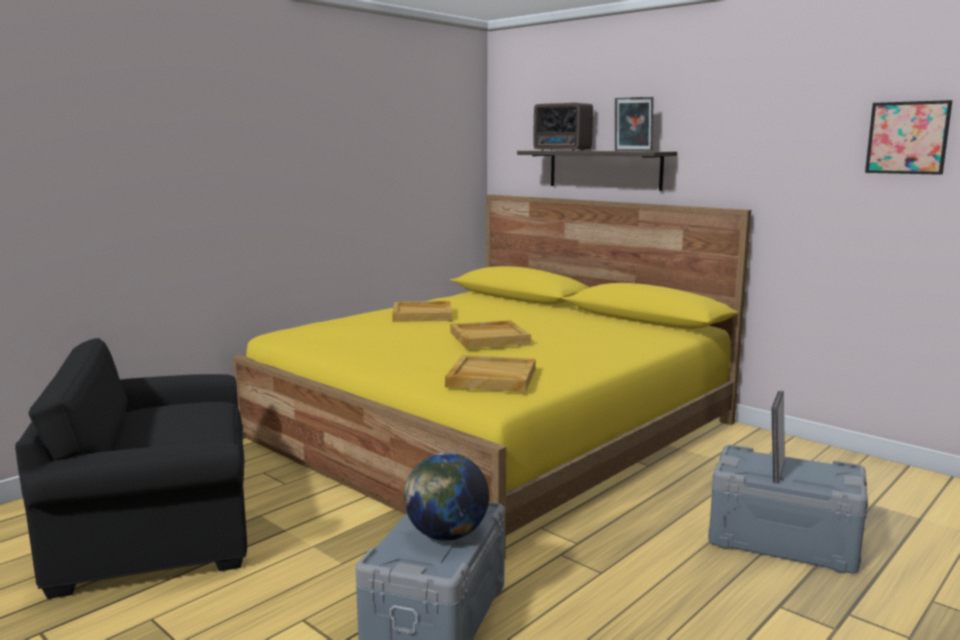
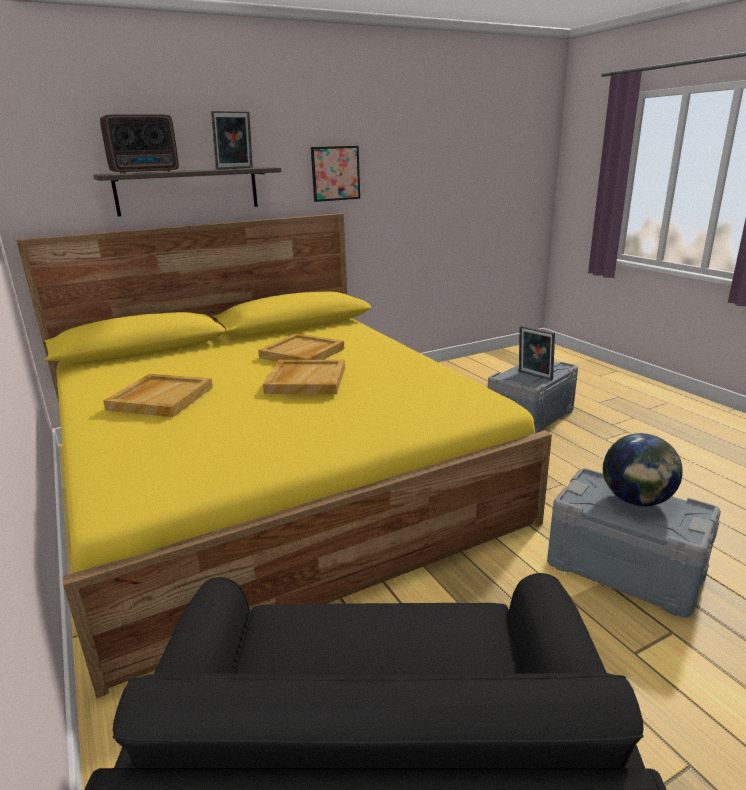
camera: 70 degrees left, 10 degrees up
beige tray [445,355,536,392] -> beige tray moved to [258,333,344,362]
picture [865,100,952,175] -> picture moved to [311,146,360,202]

